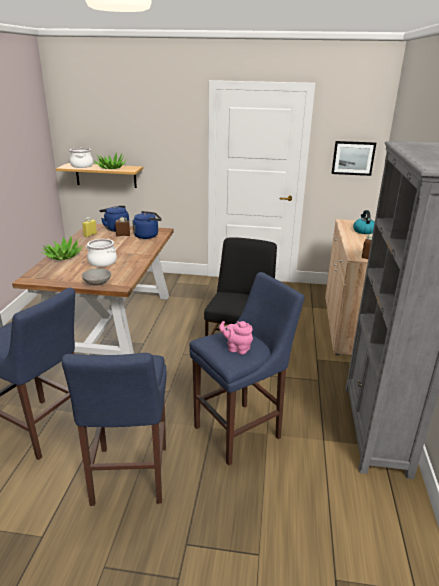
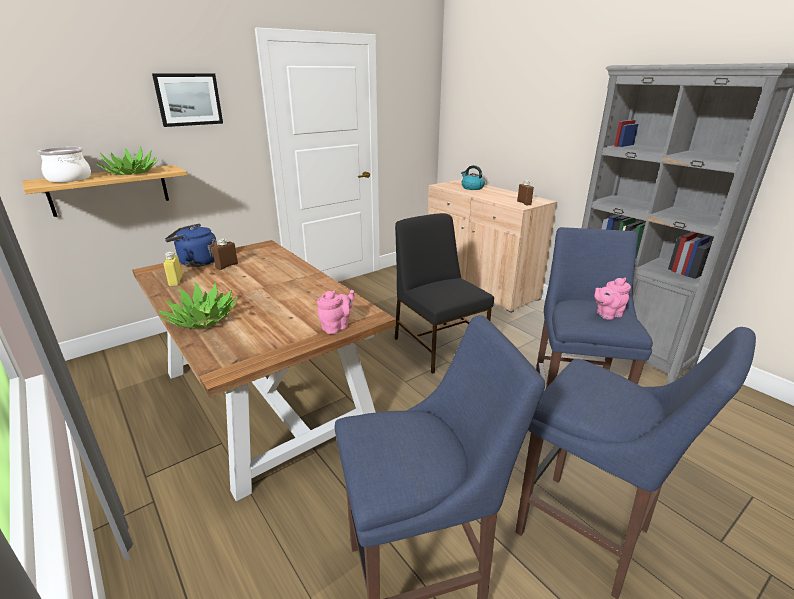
camera: 45 degrees left, 0 degrees up
grey bowl [82,268,111,285] -> pink teapot [317,290,354,334]
cooking pot [86,239,117,267] -> none
blue kettle [133,211,162,239] -> none
picture [332,141,376,176] -> picture moved to [152,73,223,127]

